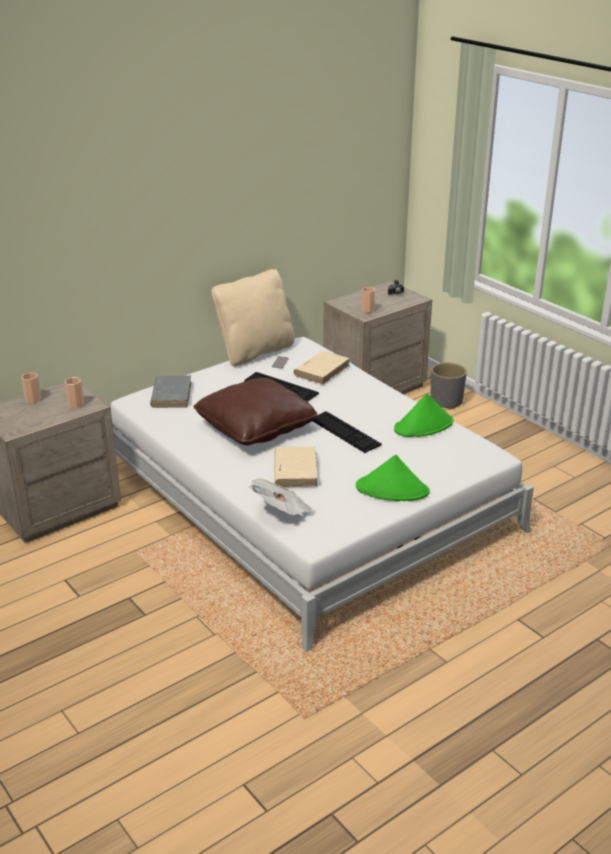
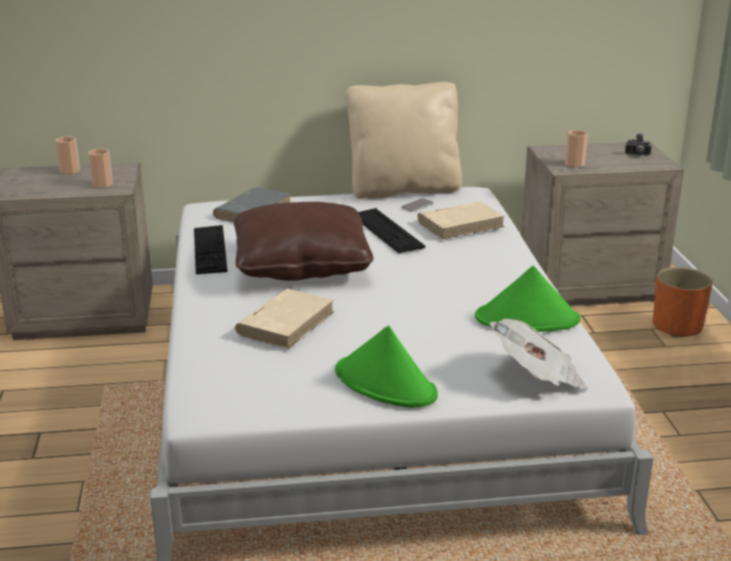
camera: 30 degrees right, 5 degrees down
newspaper [249,479,316,516] -> newspaper moved to [490,319,588,389]
keyboard [313,411,382,453] -> keyboard moved to [194,225,228,274]
grey planter [430,362,467,410] -> orange planter [653,267,713,338]

